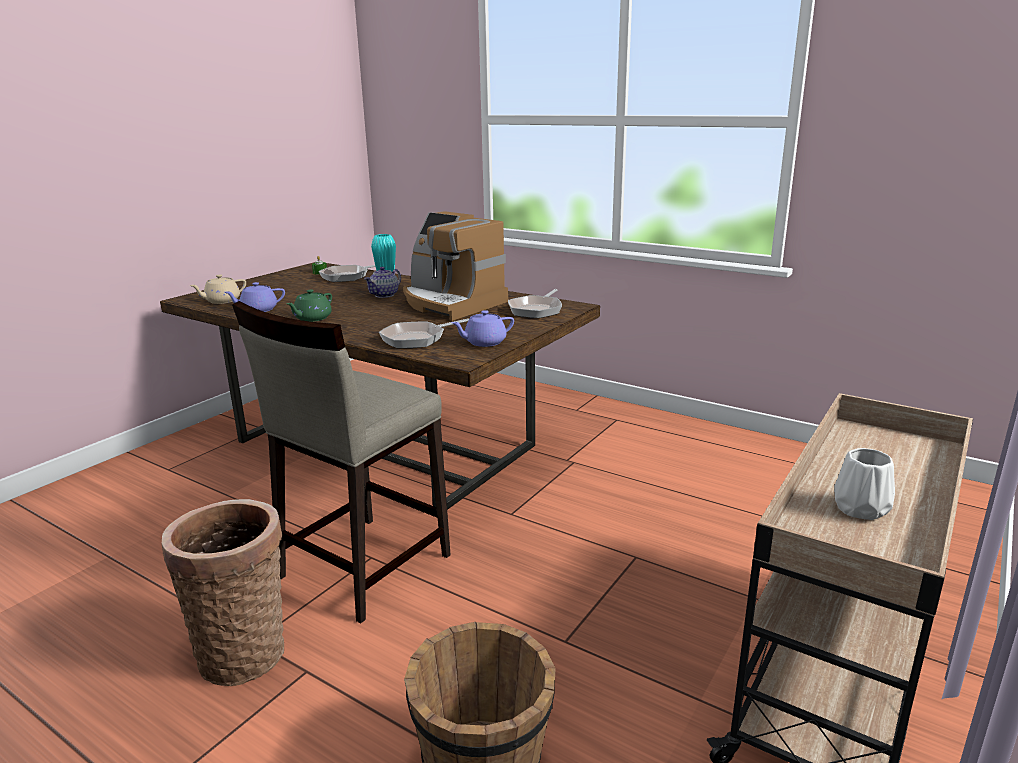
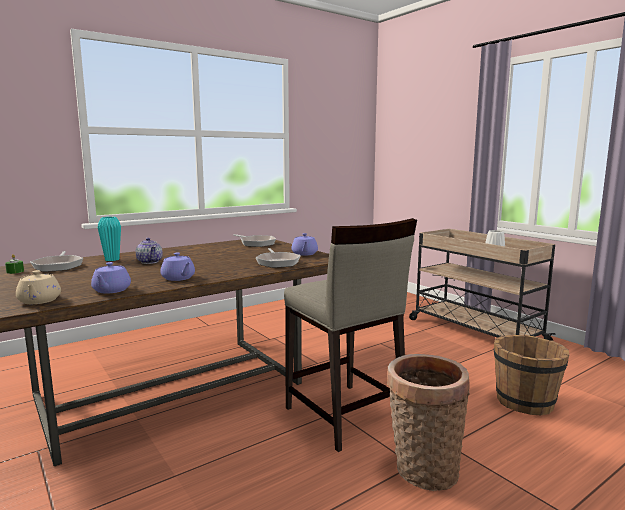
camera: 70 degrees left, 10 degrees down
green teapot [287,290,332,322] -> purple teapot [160,253,195,281]
coffee machine [403,211,508,321] -> none

